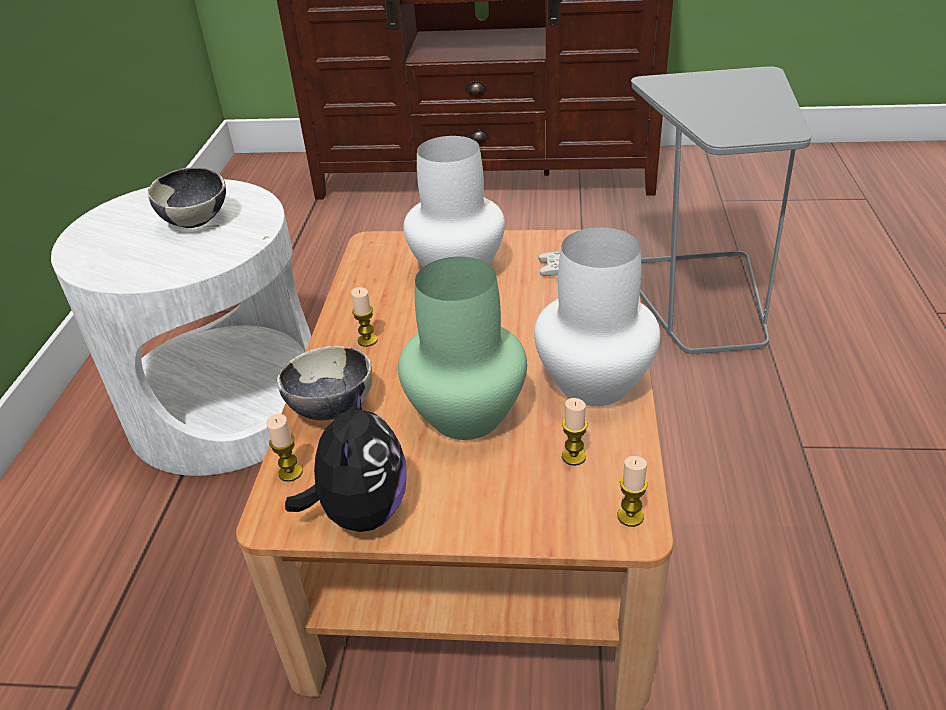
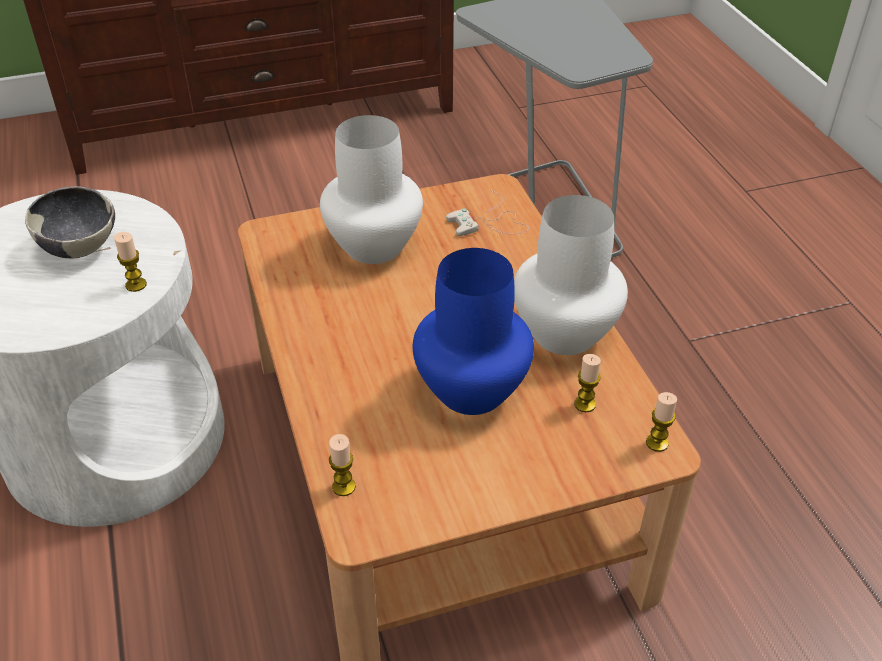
camera: 25 degrees left, 5 degrees up
bowl [277,346,372,421] -> none
plush toy [285,385,407,532] -> none
candle [351,287,378,347] -> candle moved to [114,232,147,292]
green vase [398,257,527,440] -> blue vase [413,248,534,415]

